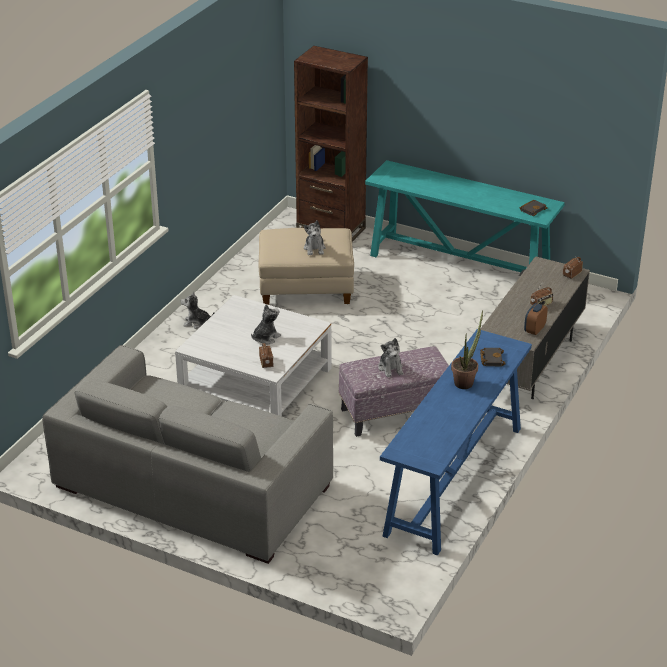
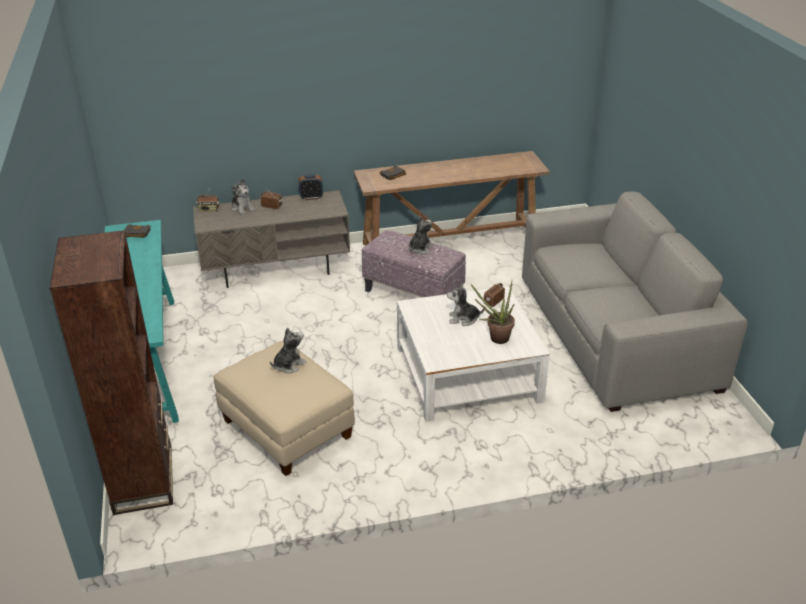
camera: 130 degrees left, 0 degrees up
plush toy [181,291,215,329] -> plush toy moved to [231,178,255,215]
blue console table [380,329,532,555] -> brown console table [354,151,550,245]
potted plant [451,310,483,389] -> potted plant moved to [470,281,515,344]

